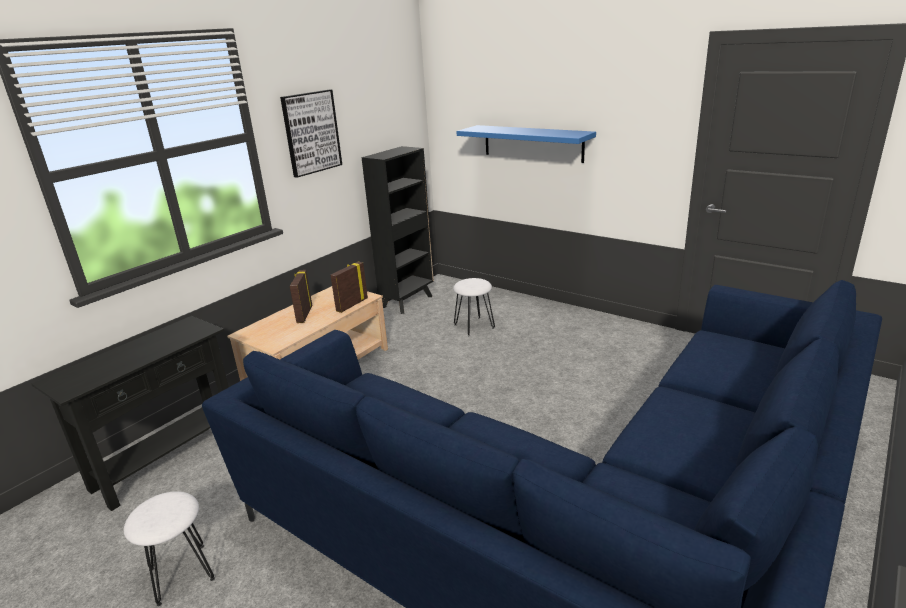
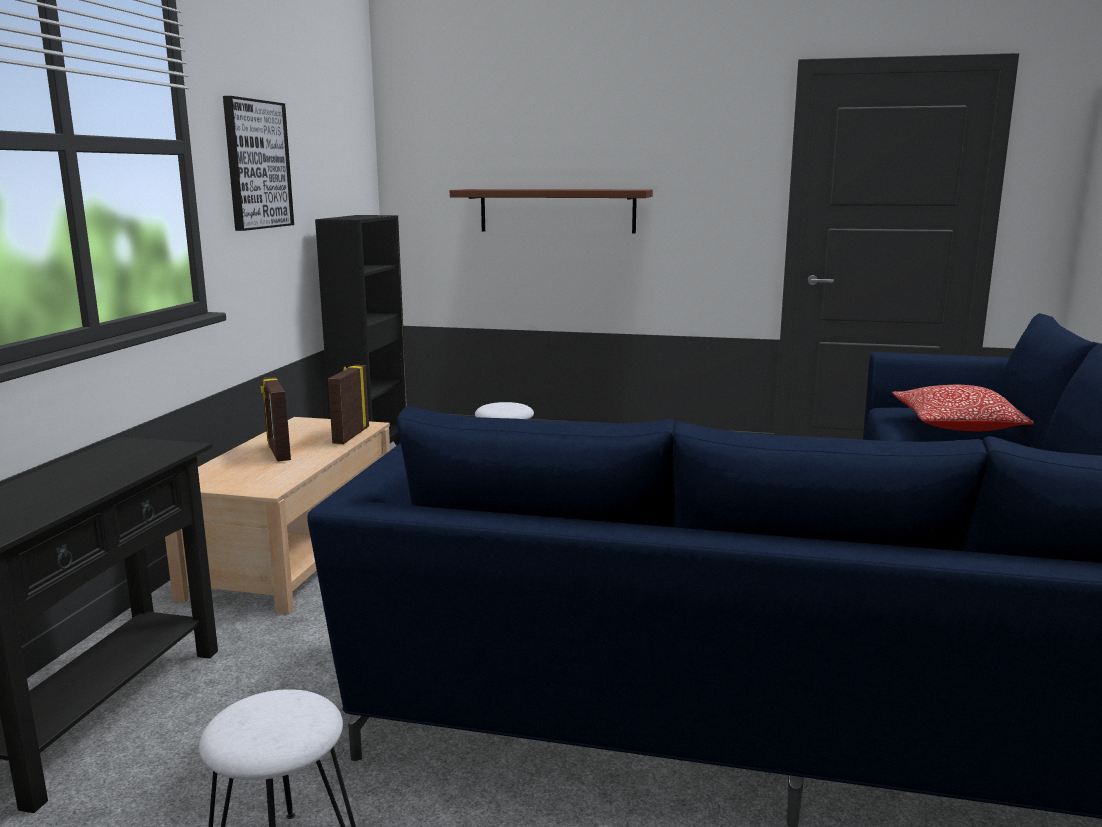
camera: 25 degrees left, 10 degrees down
blue shelf [456,125,596,163] -> brown shelf [450,189,653,233]
none -> pillow [892,385,1034,431]

